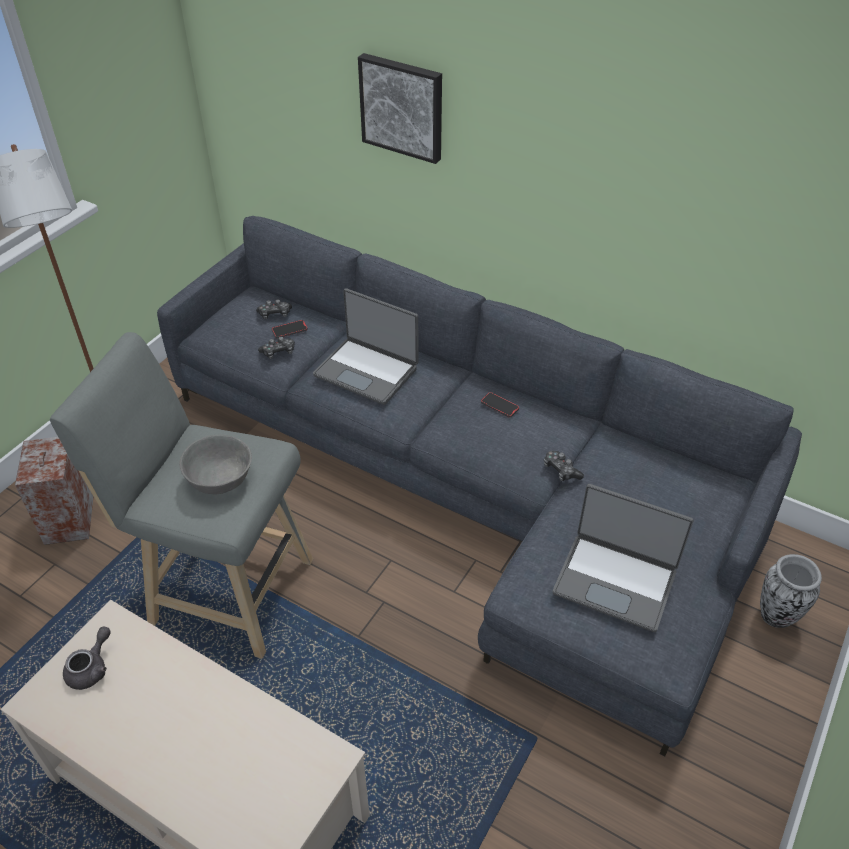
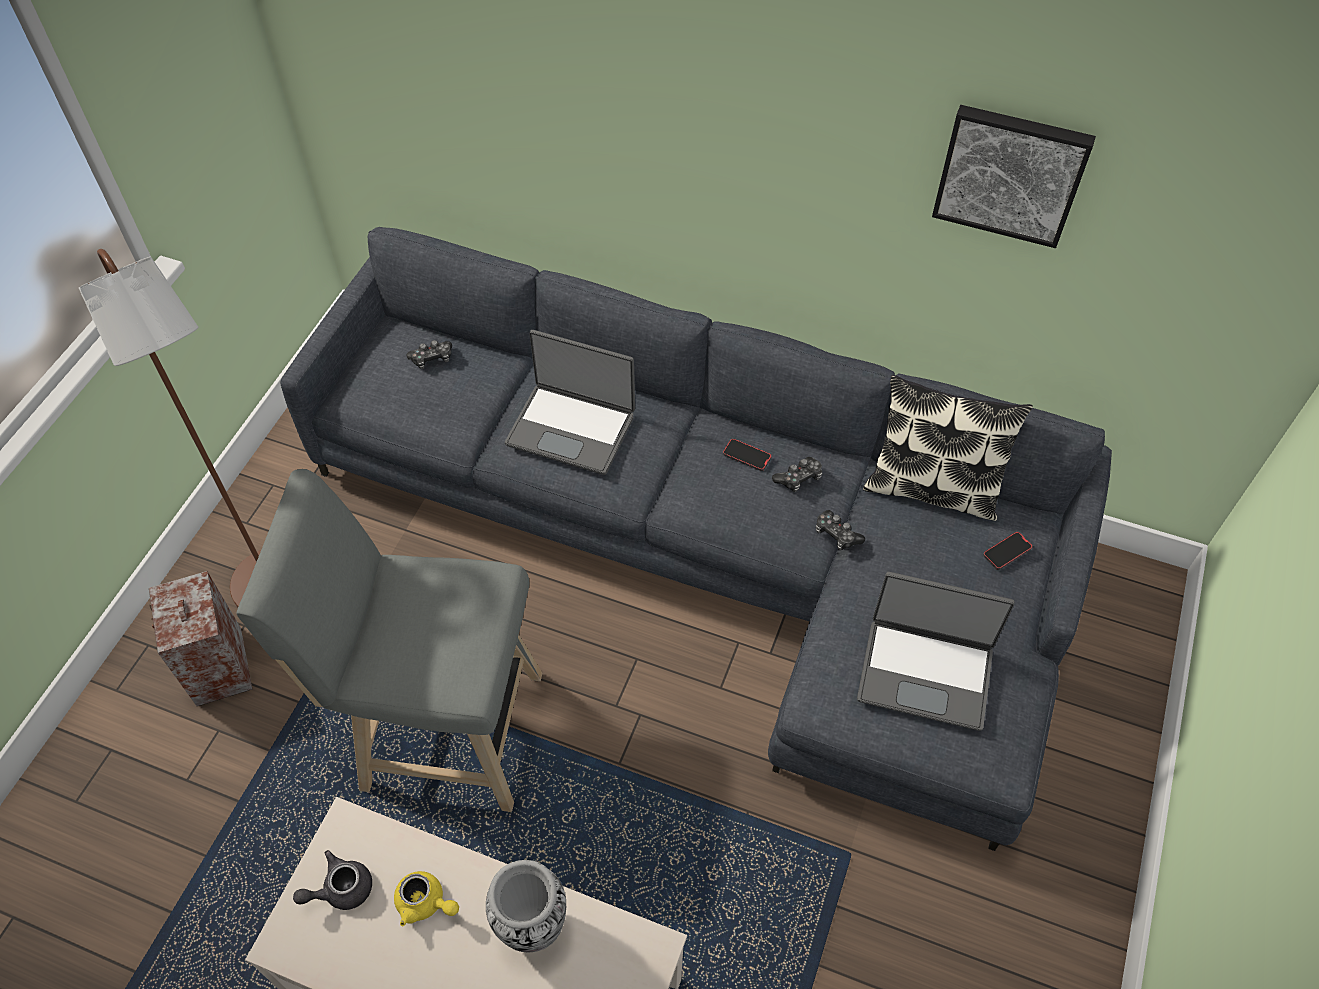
camera: 10 degrees left, 10 degrees up
grey teapot [63,626,110,690] -> grey teapot turned 135 degrees counterclockwise [293,850,372,910]
grey bowl [179,435,252,494] -> none
game controller [258,337,295,359] -> game controller moved to [772,457,822,492]
phone [272,320,308,338] -> phone moved to [983,532,1033,570]
picture [358,53,442,164] -> picture moved to [932,105,1096,248]
vase [760,554,822,628] -> vase moved to [486,860,566,953]
none -> yellow teapot [394,871,459,926]
none -> pillow [863,375,1033,521]

